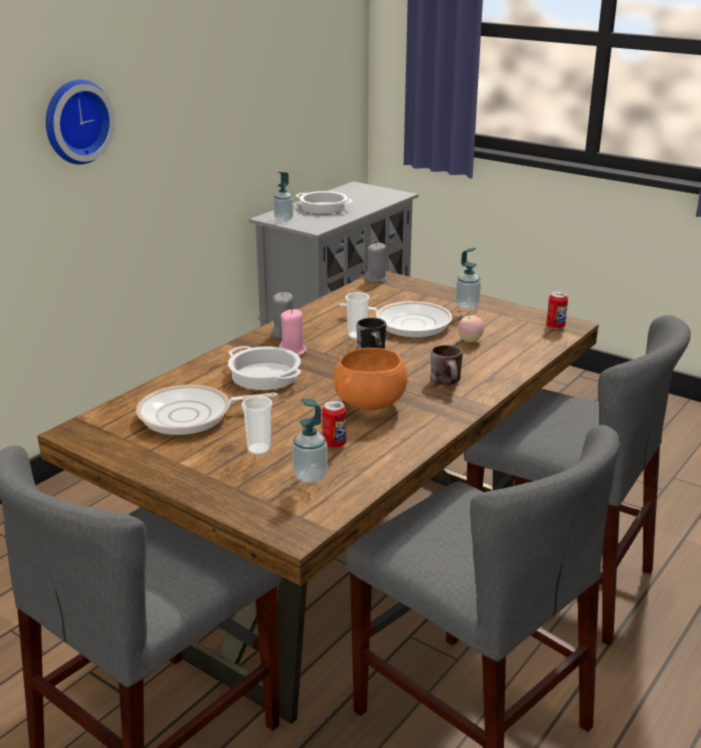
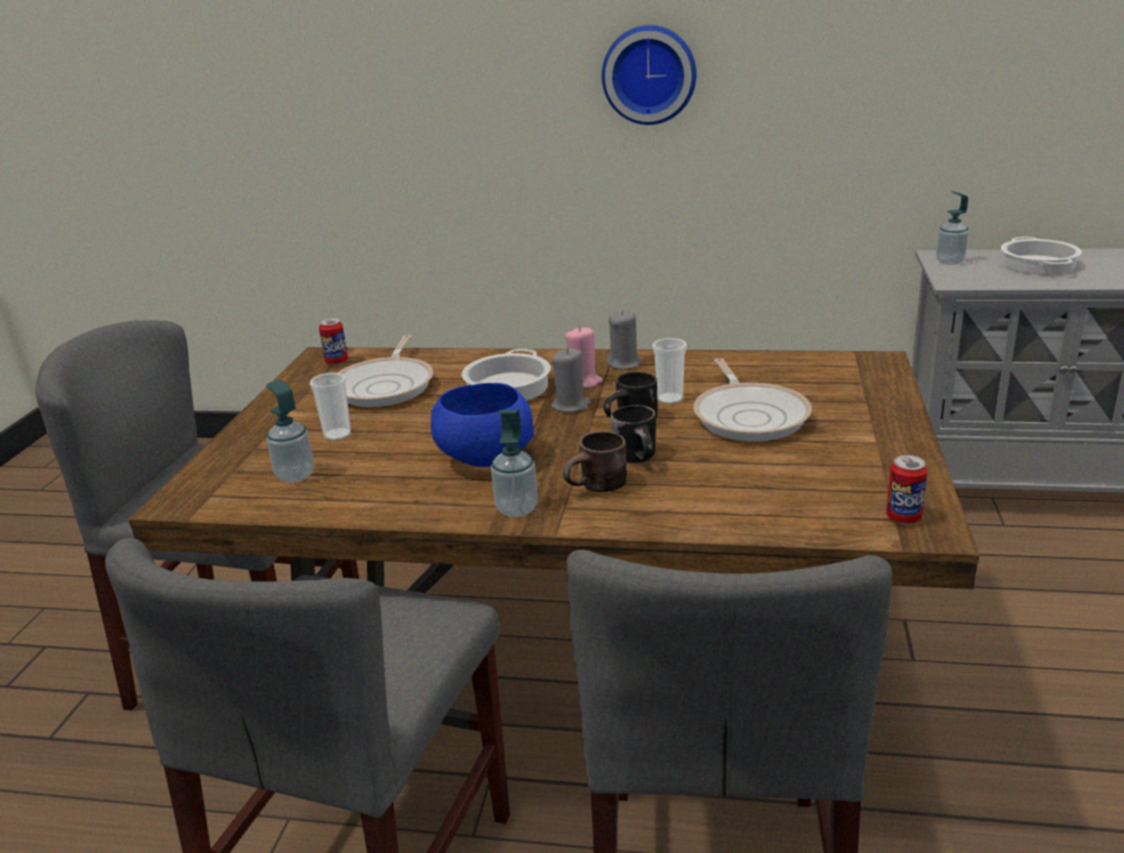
camera: 65 degrees right, 0 degrees up
frying pan [136,385,278,435] -> frying pan turned 135 degrees counterclockwise [338,335,433,407]
can [322,401,346,448] -> can moved to [319,318,348,366]
orange bowl [334,348,407,411] -> blue bowl [431,383,534,467]
grey candle [364,243,388,283] -> grey candle moved to [552,348,591,413]
soap dispenser [456,248,481,309] -> soap dispenser moved to [491,410,538,517]
apple [458,313,484,342] -> none
none -> black mug [611,405,656,463]

